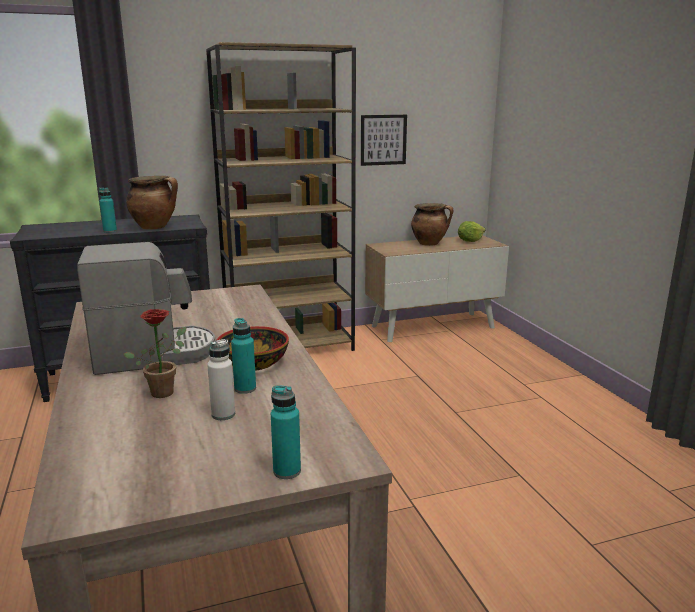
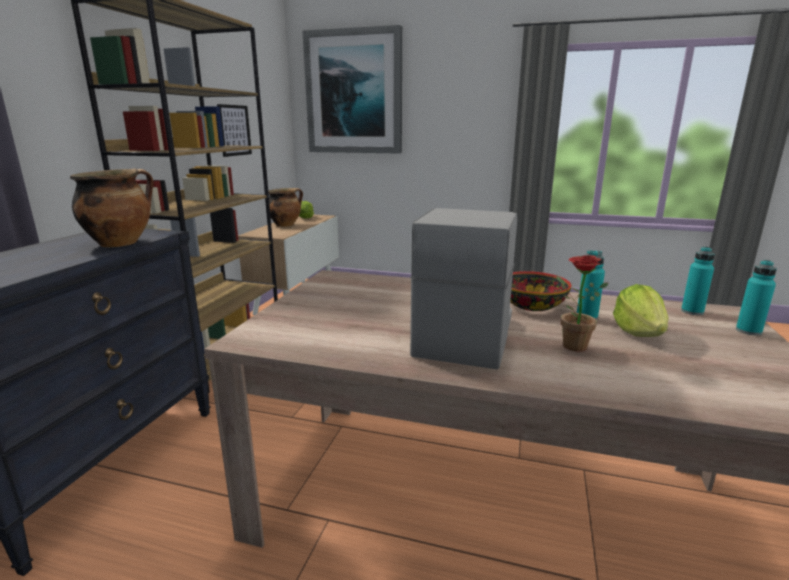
camera: 55 degrees left, 0 degrees up
turquoise bottle [99,188,117,233] -> turquoise bottle moved to [681,247,715,315]
white bottle [207,339,235,420] -> lettuce [613,284,669,337]
none -> picture [302,25,402,154]

